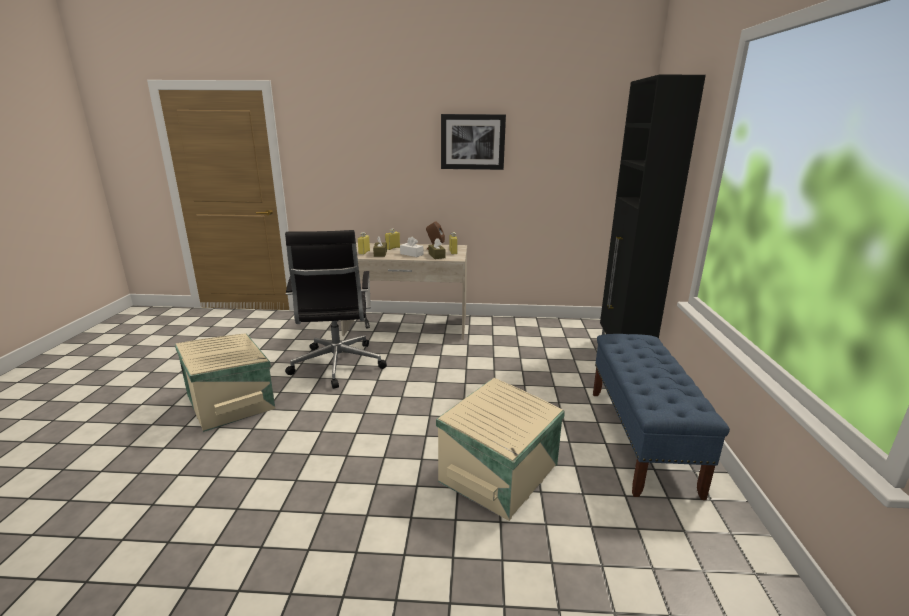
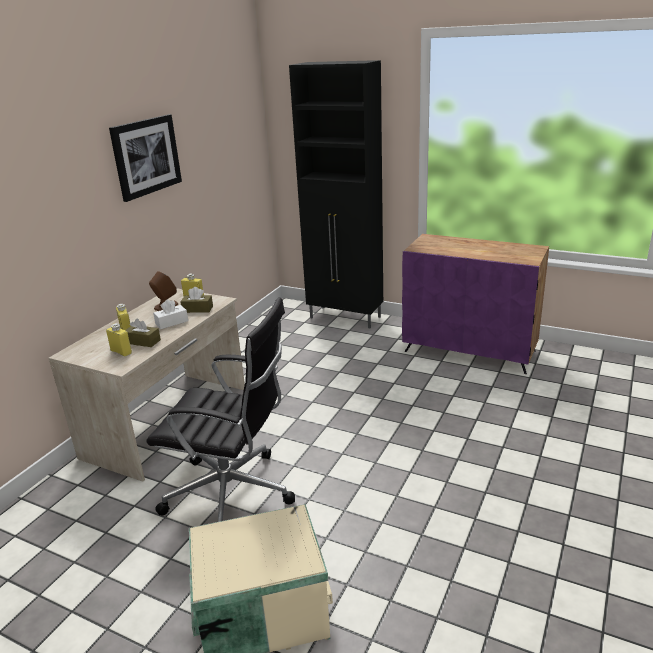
camera: 65 degrees left, 5 degrees up
beige storage box [436,378,565,521] -> none
blue bench [593,334,730,500] -> purple cabinet [402,234,549,374]

